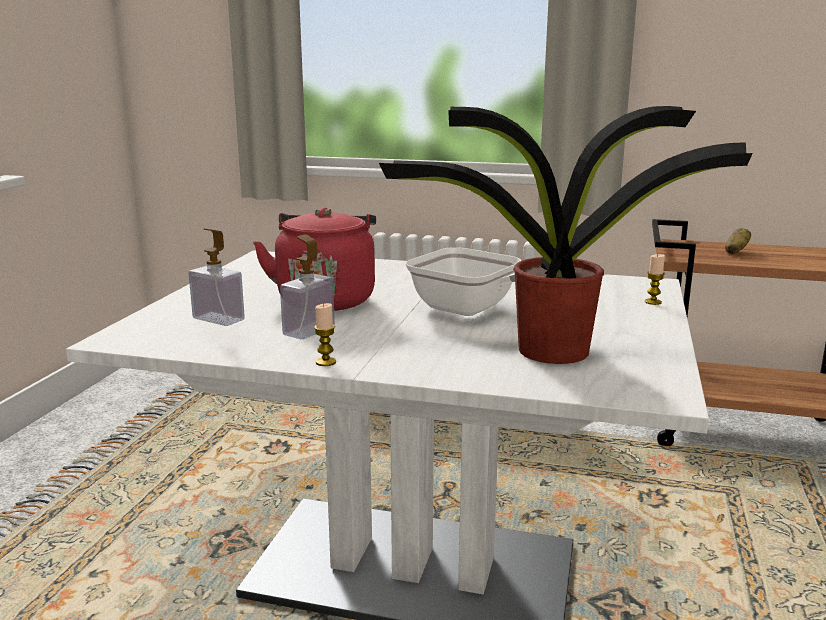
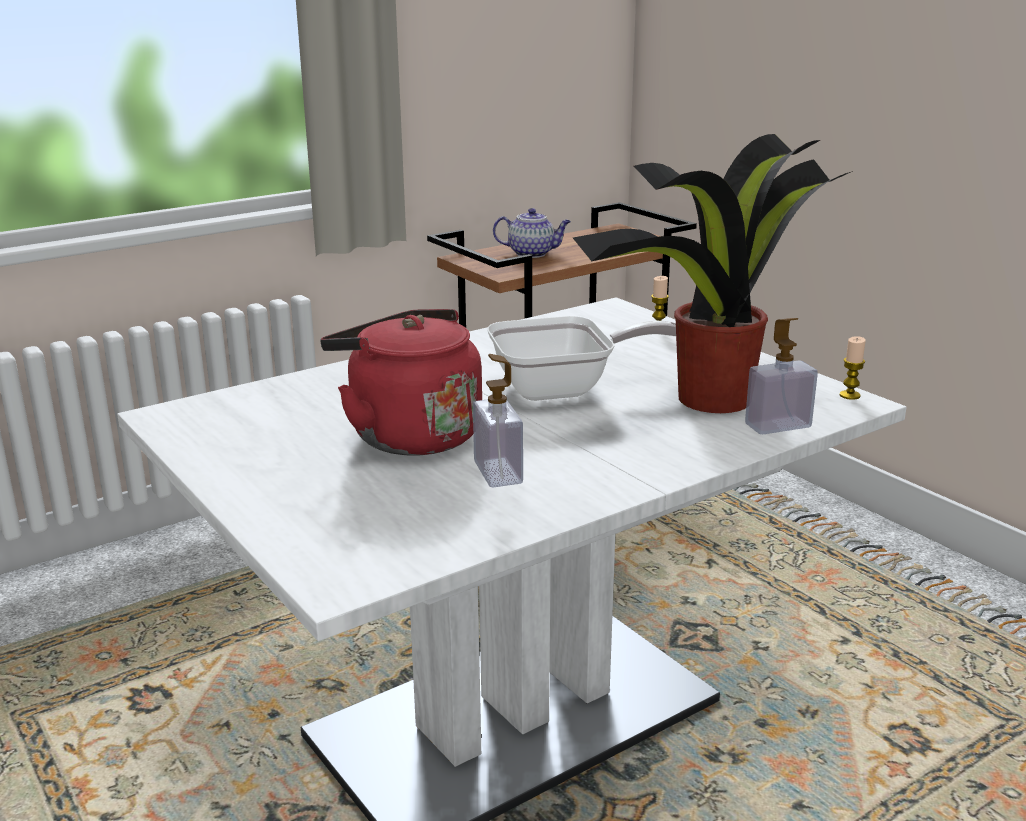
camera: 50 degrees left, 5 degrees up
soap dispenser [189,229,245,326] -> soap dispenser moved to [745,318,818,434]
candle [314,303,336,366] -> candle moved to [840,336,866,400]
potato [725,228,751,254] -> teapot [493,208,571,258]

